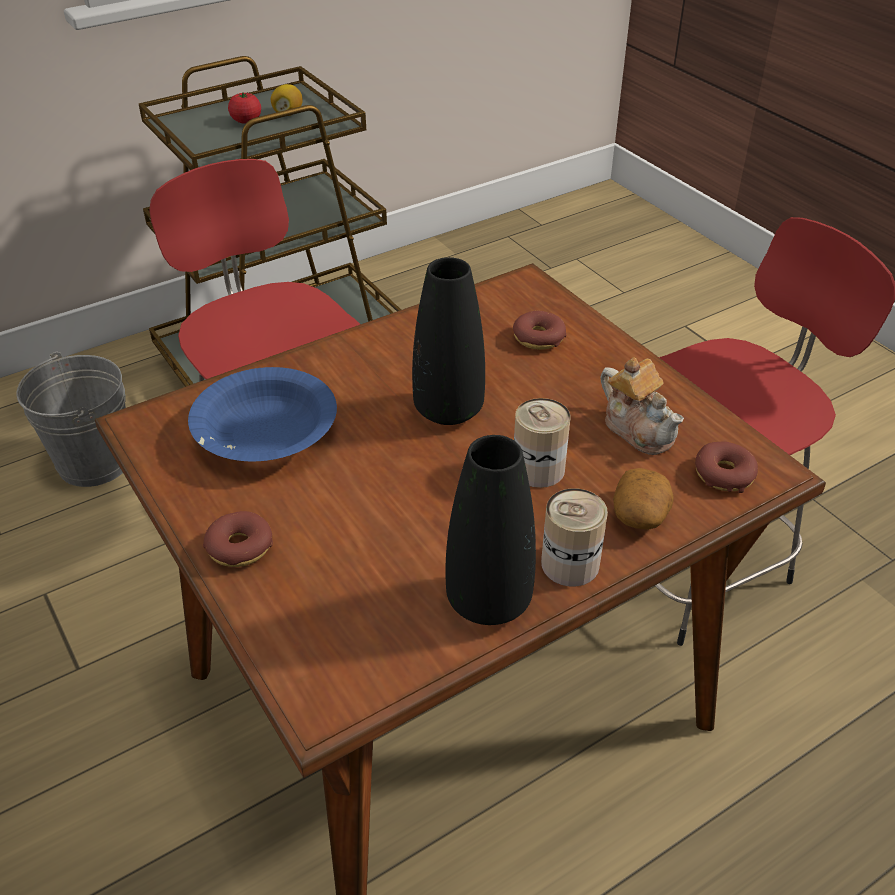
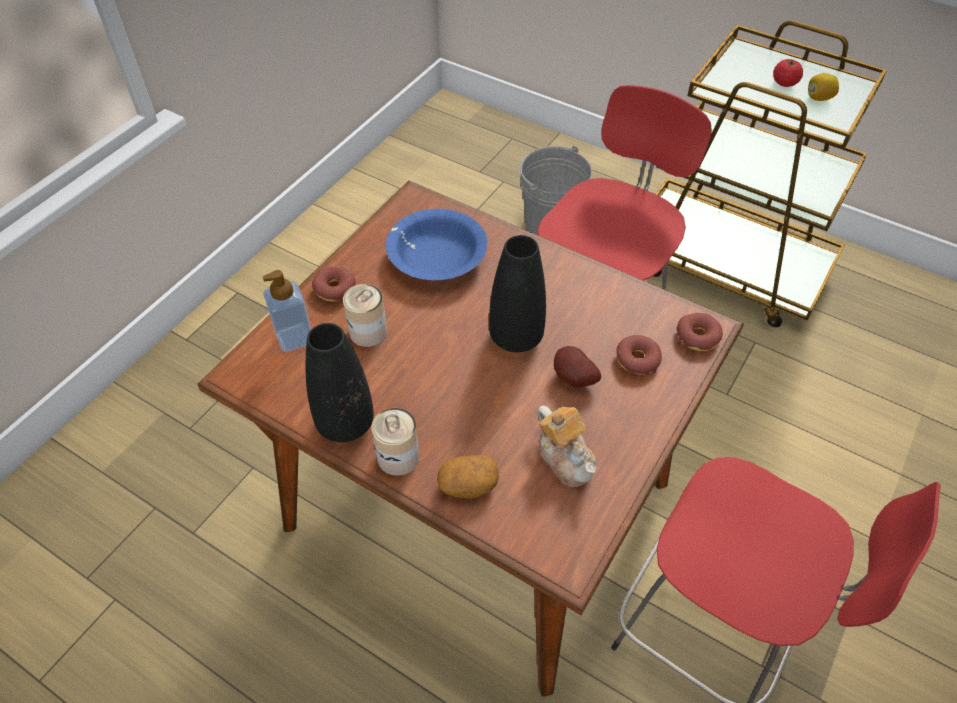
camera: 65 degrees right, 10 degrees up
can [514,398,571,488] -> can moved to [343,284,387,347]
teapot [600,357,684,455] -> teapot turned 60 degrees counterclockwise [537,406,597,487]
donut [695,442,758,493] -> donut moved to [676,313,723,351]
none -> soap dispenser [263,270,311,352]
none -> potato [554,346,601,388]

